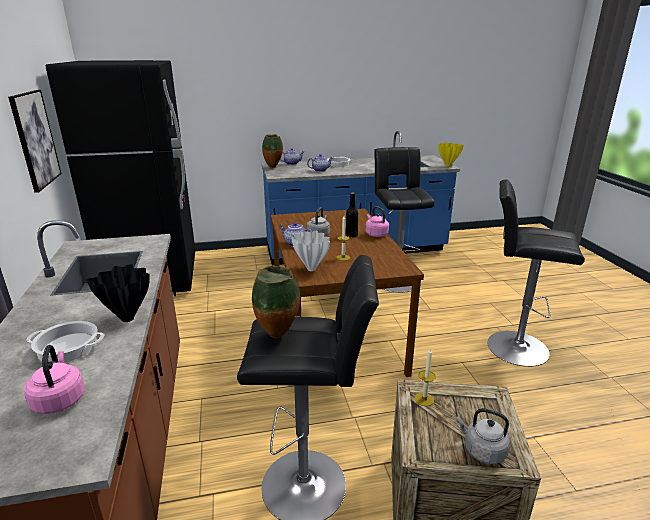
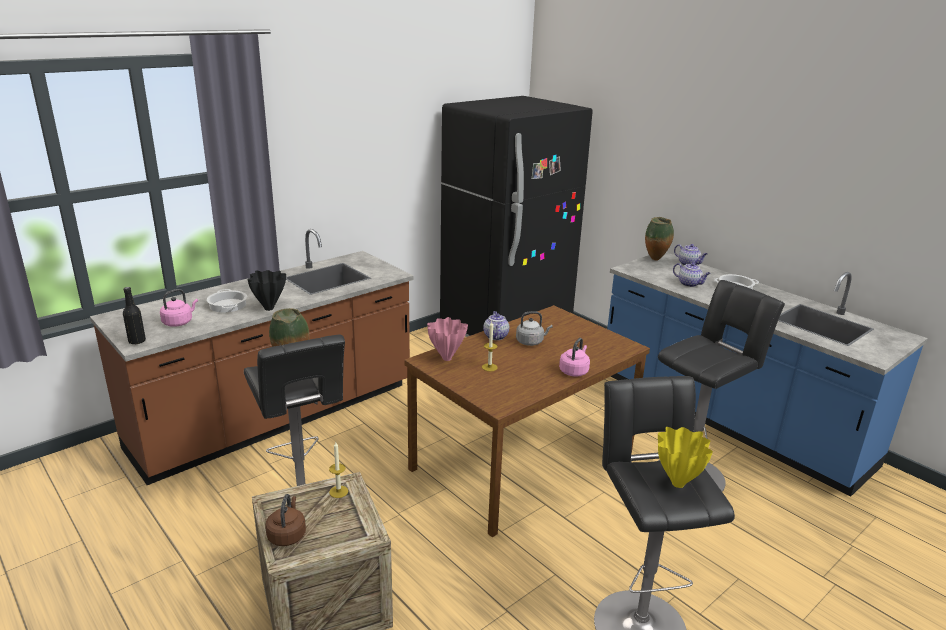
camera: 60 degrees right, 0 degrees up
picture [8,90,61,193] -> none
white vase [292,231,330,271] -> pink vase [427,317,468,361]
black bottle [346,193,358,237] -> black bottle moved to [123,287,146,345]
yellow vase [438,142,464,167] -> yellow vase moved to [658,427,713,488]
grey kettle [456,408,510,464] -> brown kettle [265,494,306,546]

